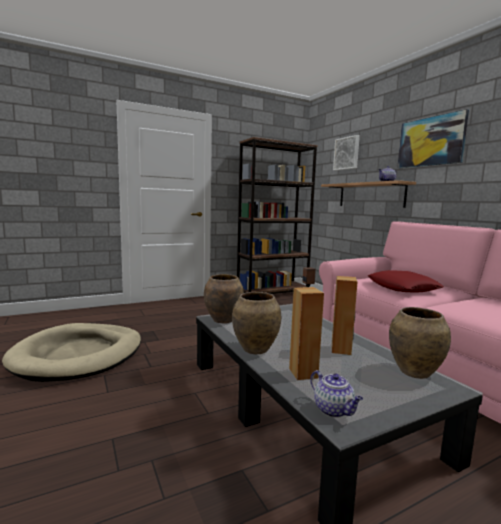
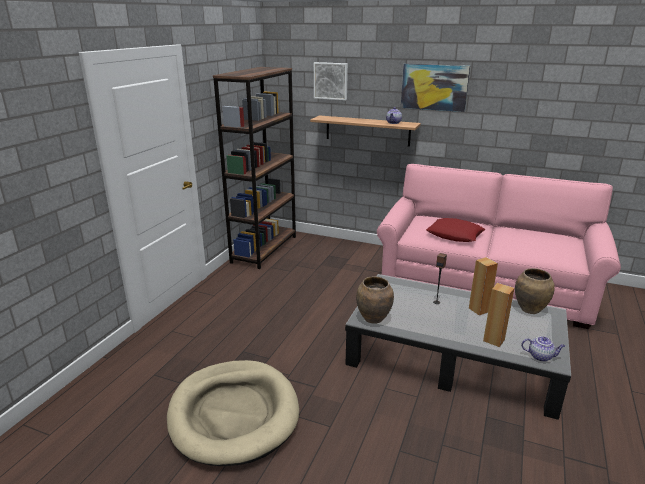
camera: 40 degrees left, 15 degrees up
brown vase [232,292,281,354] -> none

